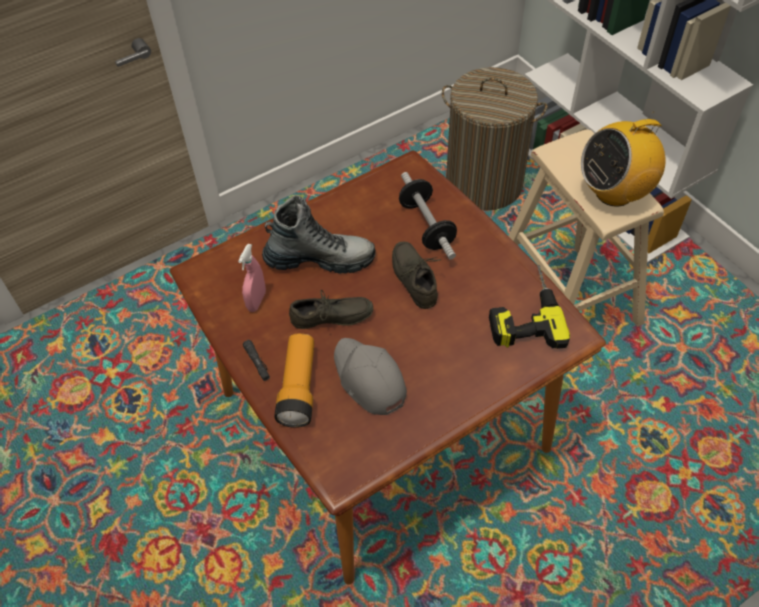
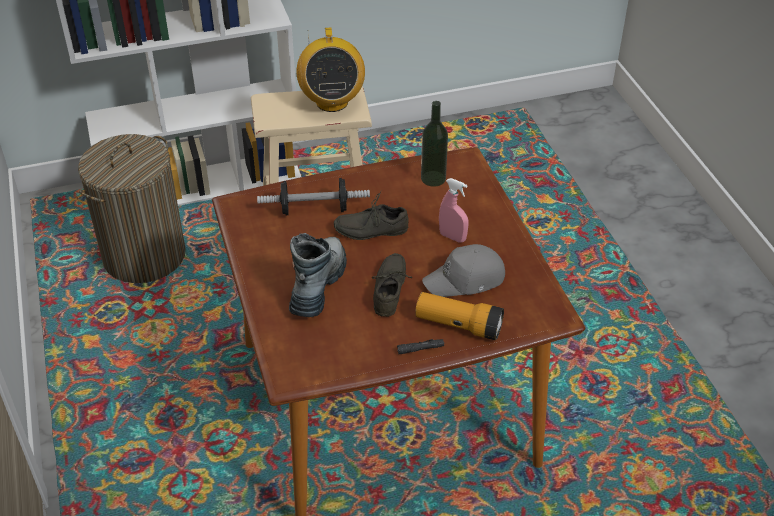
camera: 75 degrees left, 10 degrees down
pink spray bottle [238,244,266,312] -> pink spray bottle moved to [439,178,469,243]
power drill [489,265,570,349] -> bottle [421,101,448,187]

